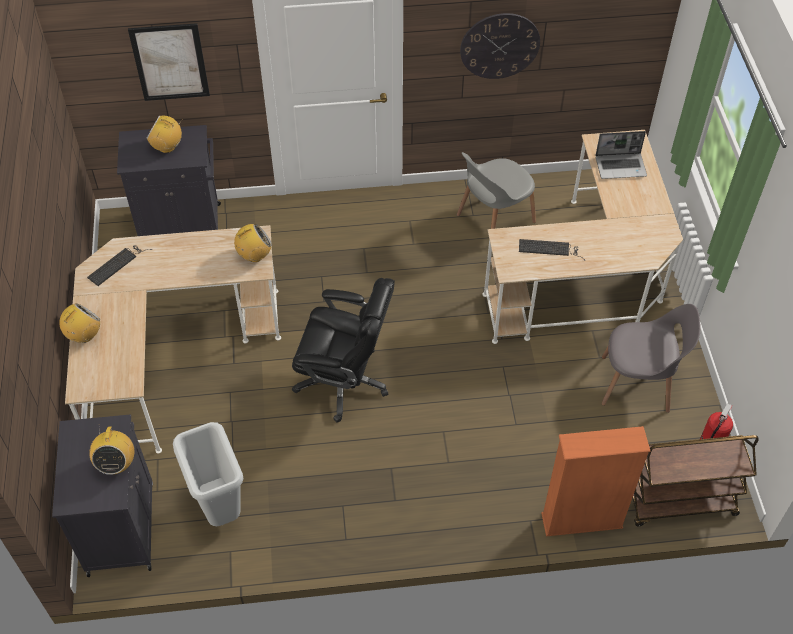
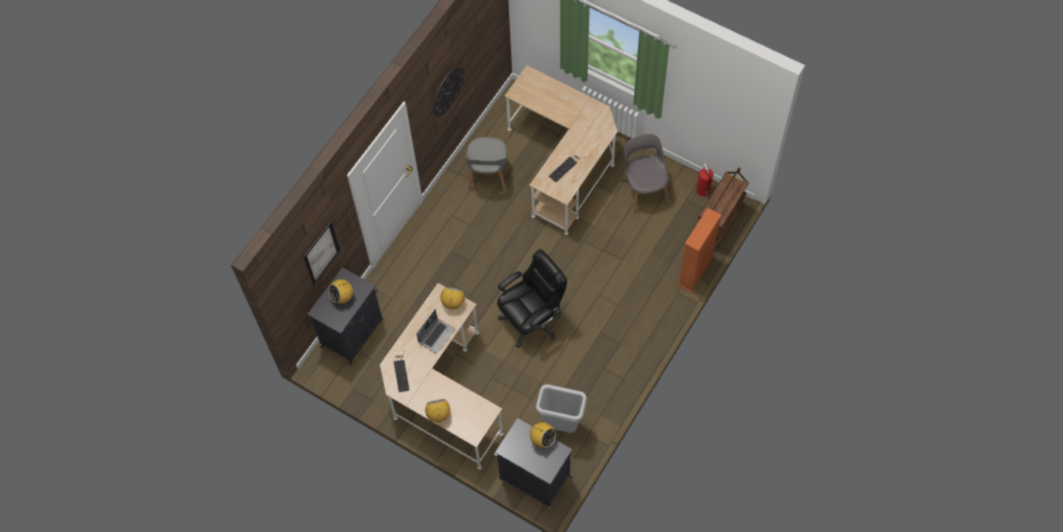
camera: 50 degrees left, 10 degrees up
laptop [595,131,647,179] -> laptop moved to [417,309,455,354]
grey chair [601,304,700,413] -> grey chair turned 60 degrees counterclockwise [621,134,669,213]

